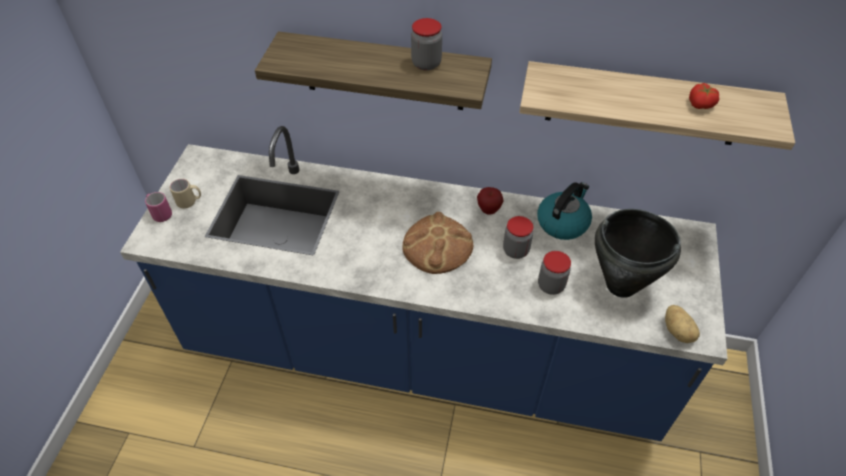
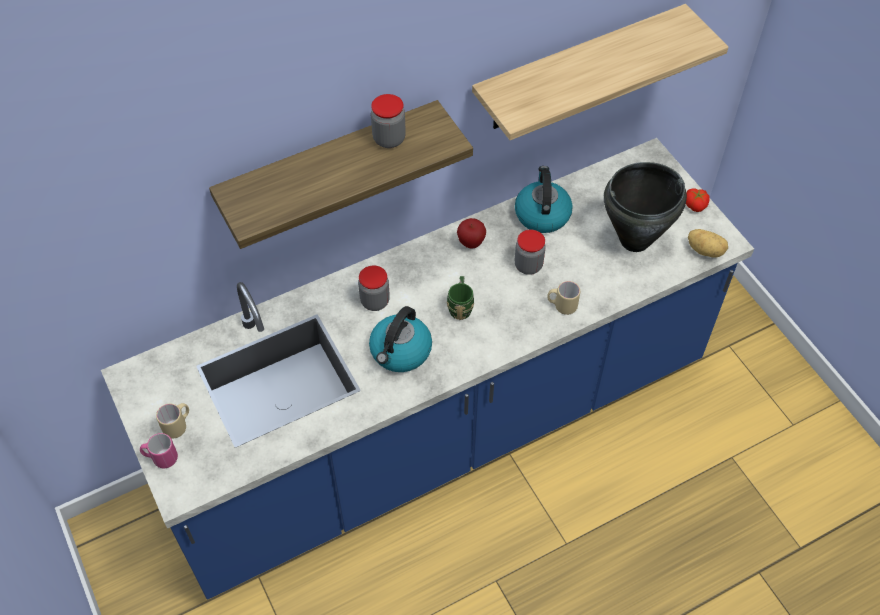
camera: 40 degrees left, 5 degrees up
bread [402,212,473,274] -> green mug [447,276,474,320]
jar [538,251,571,295] -> jar moved to [358,265,390,311]
tomato [689,83,719,109] -> tomato moved to [686,188,710,212]
none -> kettle [369,306,432,372]
none -> beige mug [547,281,580,315]

